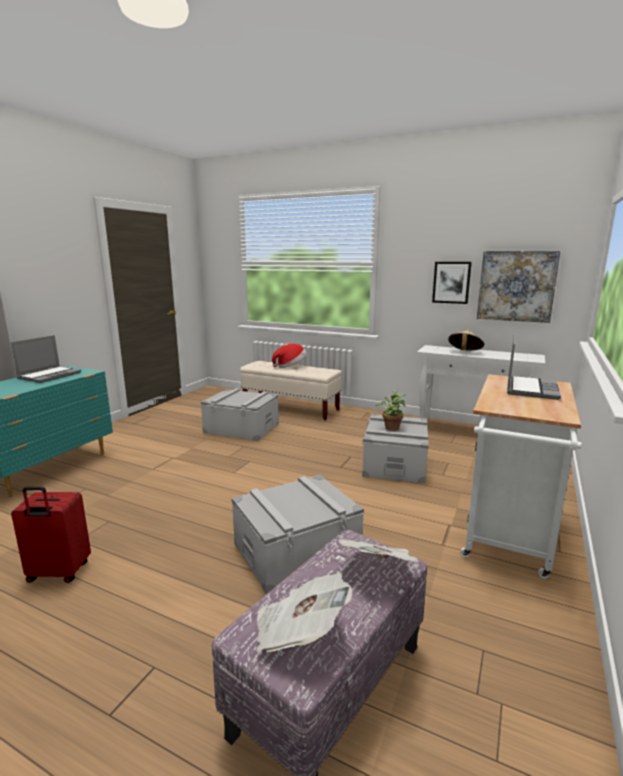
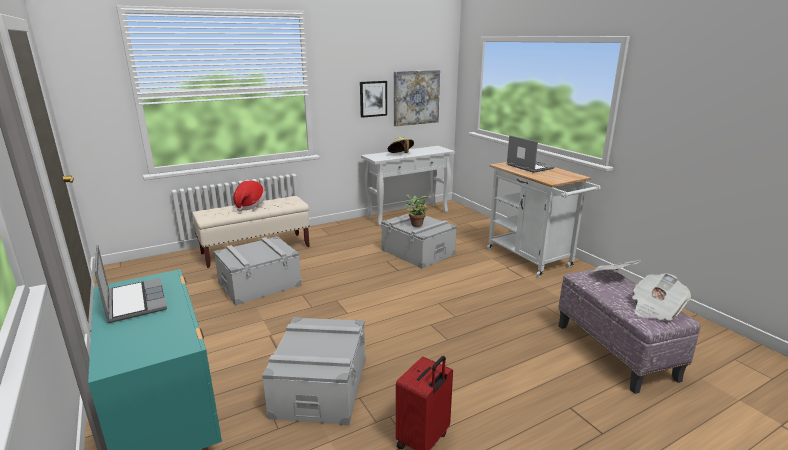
camera: 55 degrees left, 5 degrees up
grey storage box [231,475,364,594] -> grey storage box moved to [262,317,365,425]

